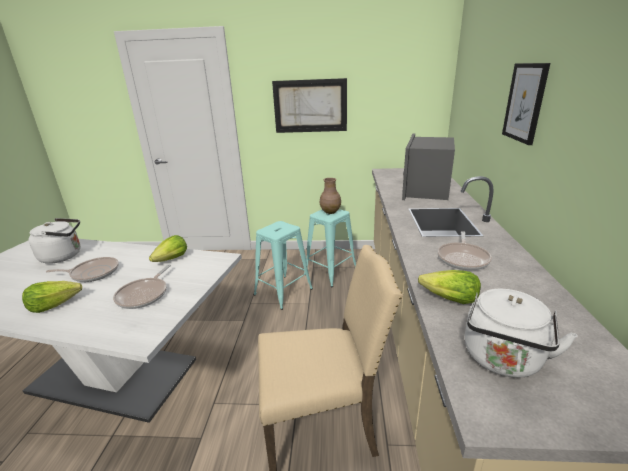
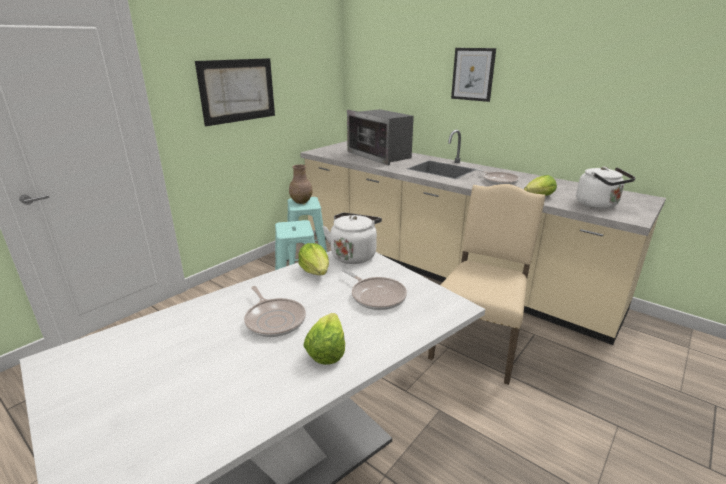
camera: 55 degrees left, 0 degrees up
white kettle [29,218,81,264] -> white kettle moved to [323,213,382,264]
frying pan [46,257,119,282] -> frying pan turned 120 degrees clockwise [244,286,306,337]

